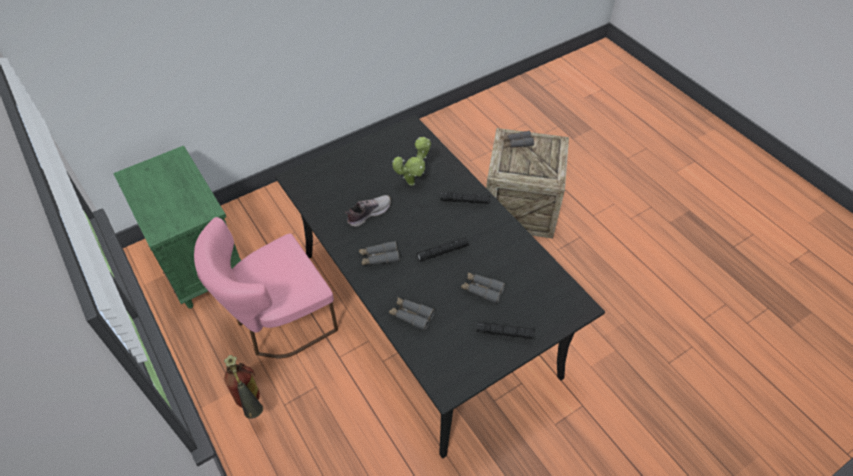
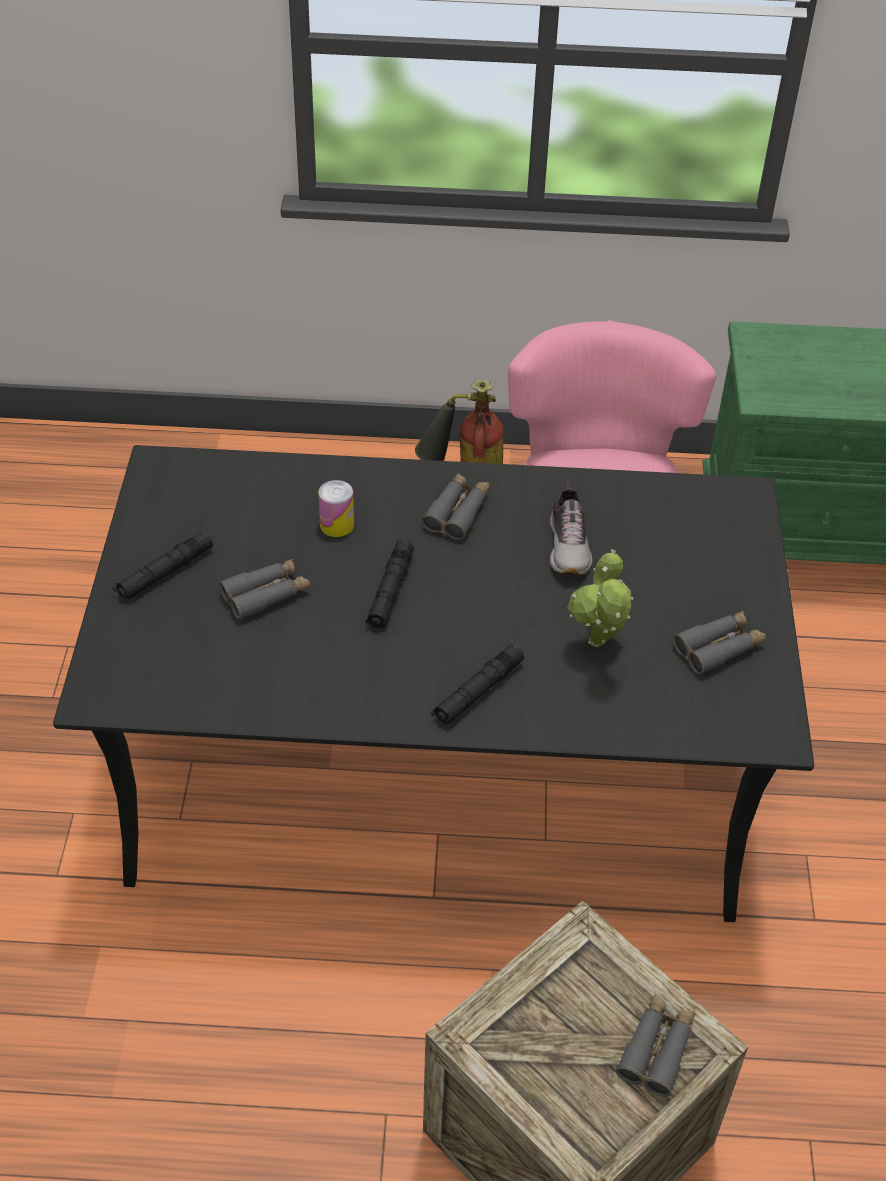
camera: 125 degrees right, 5 degrees down
grey binoculars [389,297,435,330] -> grey binoculars moved to [673,611,766,675]
none -> can [318,480,354,537]

